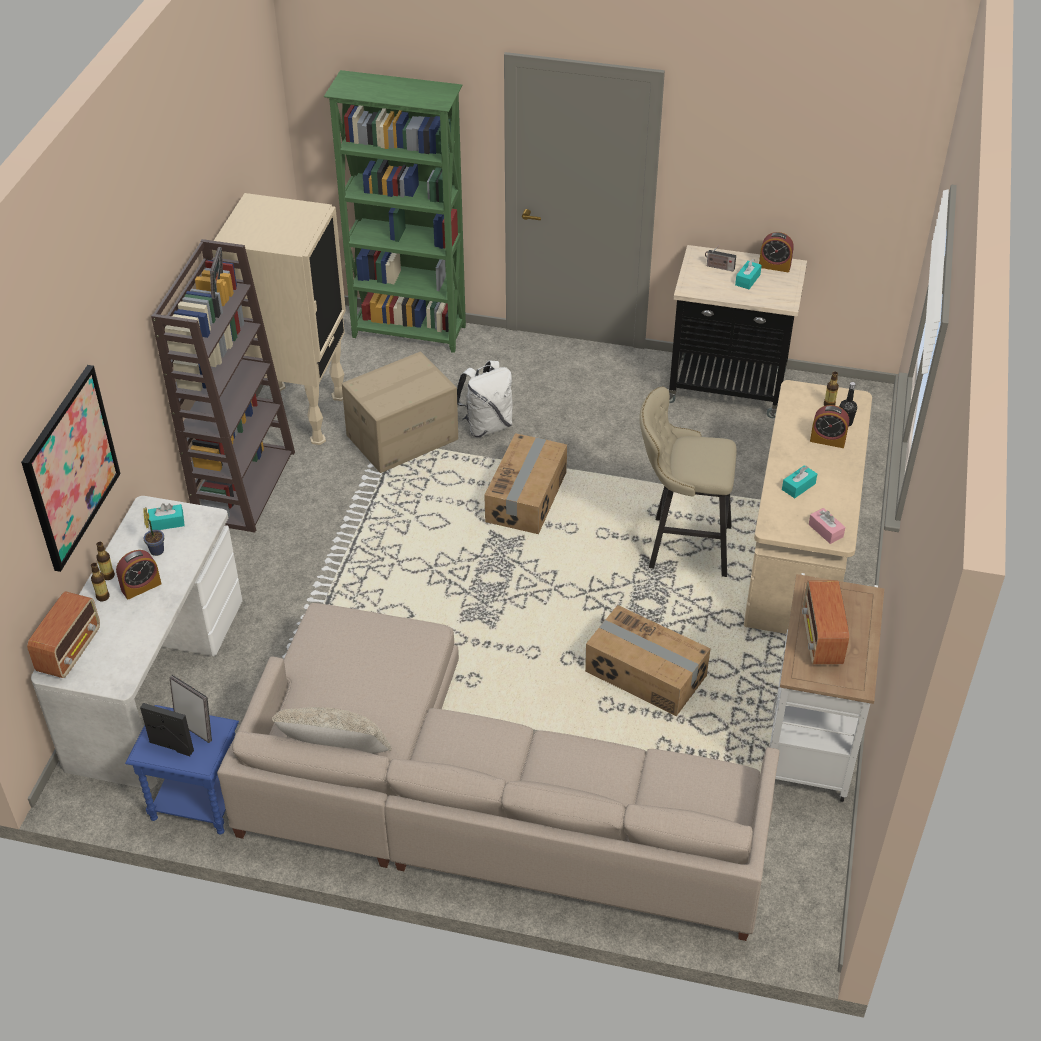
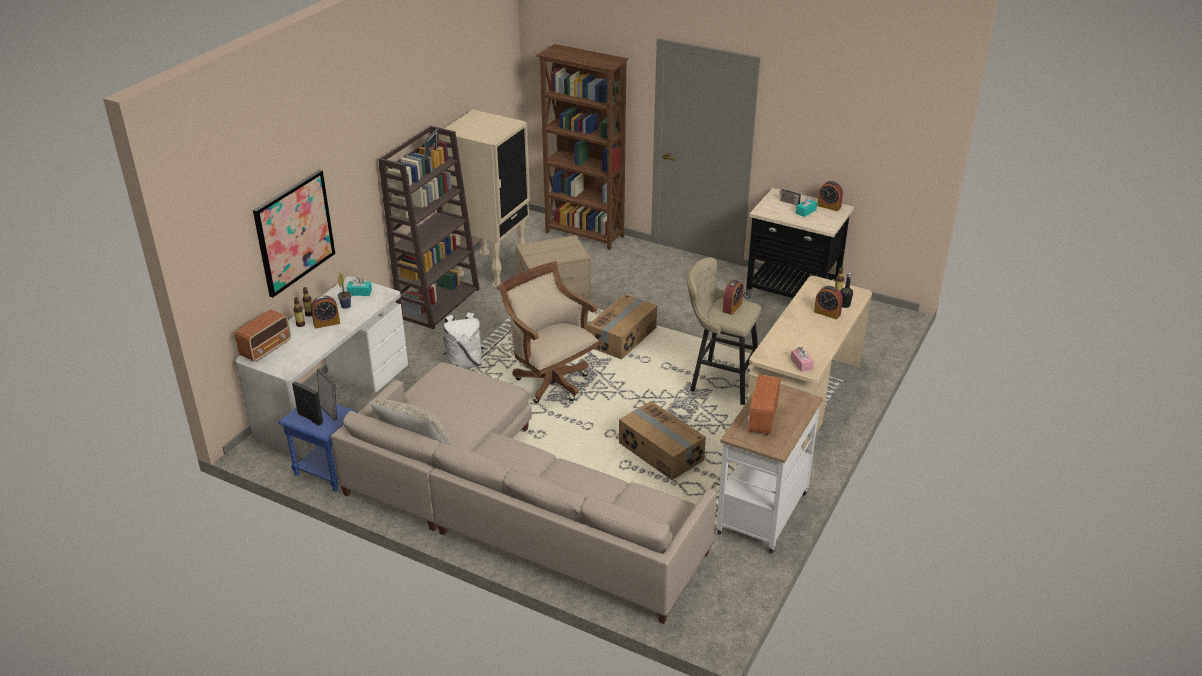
camera: 15 degrees right, 10 degrees down
green bookcase [324,70,466,353] -> brown bookcase [536,44,629,250]
white backpack [457,361,513,437] -> white backpack moved to [443,312,484,368]
turquoise tissue box [782,465,817,498] -> none
none -> office chair [497,261,599,403]
none -> alarm clock [722,280,743,315]

